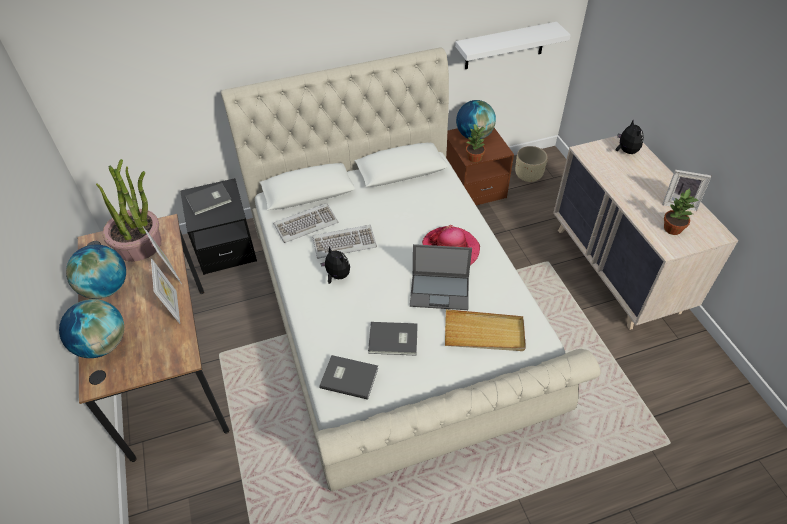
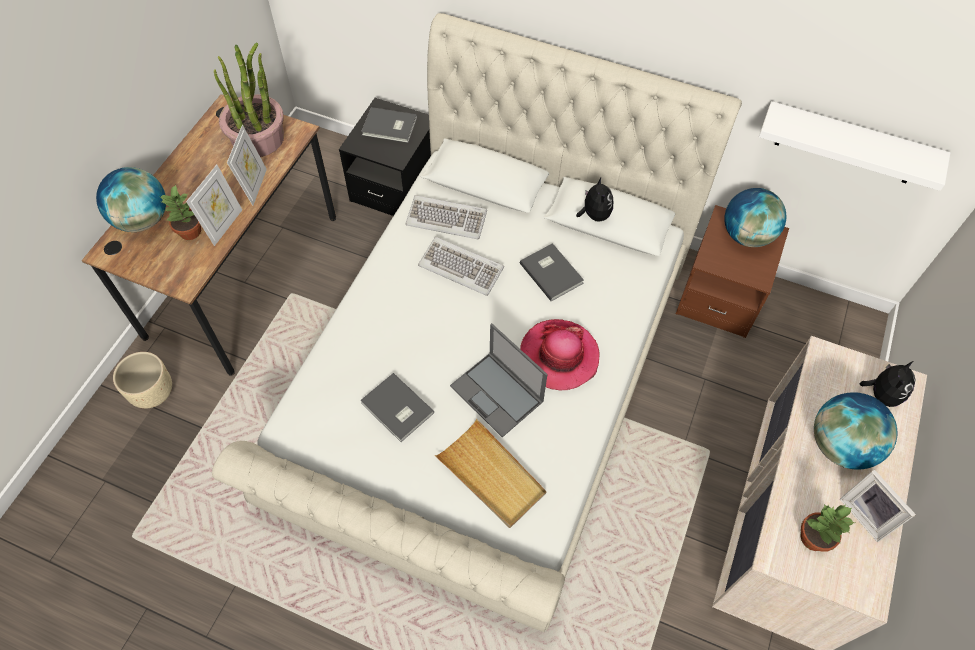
camera: 40 degrees right, 10 degrees up
globe [66,245,126,299] -> globe moved to [814,392,898,470]
grey book [319,355,378,400] -> grey book moved to [520,243,584,301]
plush toy [320,247,350,284] -> plush toy moved to [576,177,613,222]
potted plant [466,124,485,162] -> potted plant moved to [160,184,201,240]
beige planter [515,146,548,182] -> beige planter moved to [113,352,172,409]

